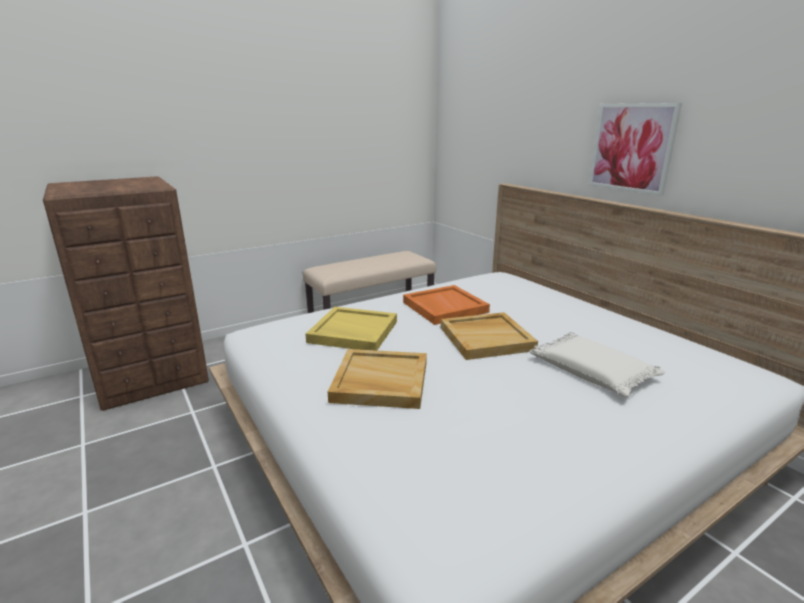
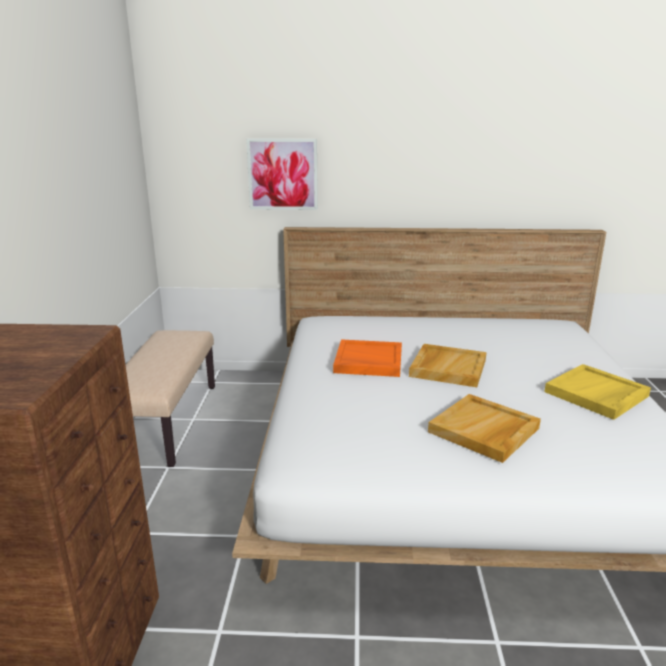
camera: 55 degrees left, 0 degrees up
yellow tray [306,307,397,351] -> yellow tray moved to [545,364,651,420]
white pillow [529,332,665,397] -> none
picture [589,103,682,196] -> picture moved to [246,139,318,210]

